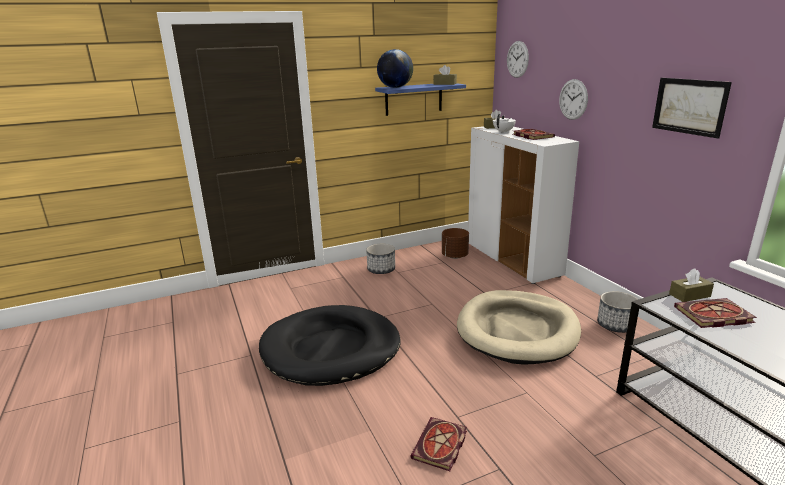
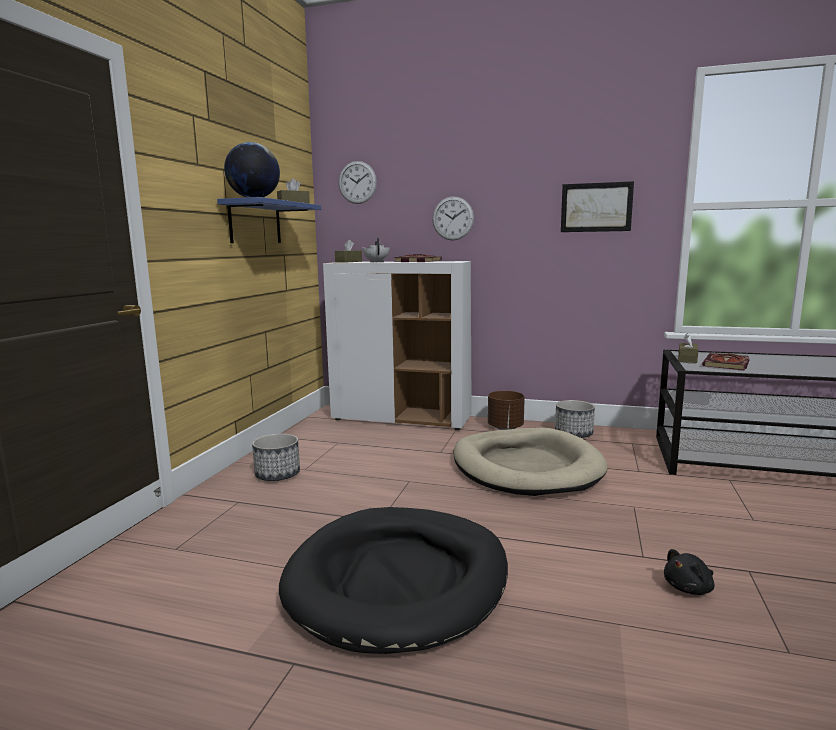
camera: 50 degrees left, 10 degrees down
book [410,417,467,471] -> black plush toy [664,549,715,595]
brown planter [442,228,469,259] -> brown planter moved to [488,391,525,430]

